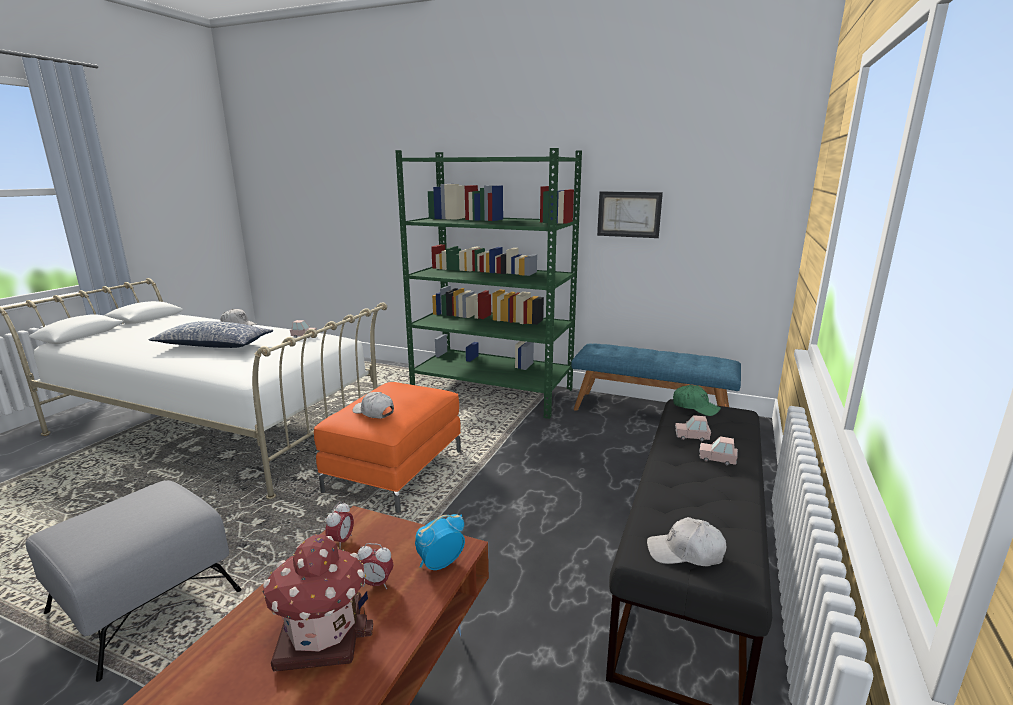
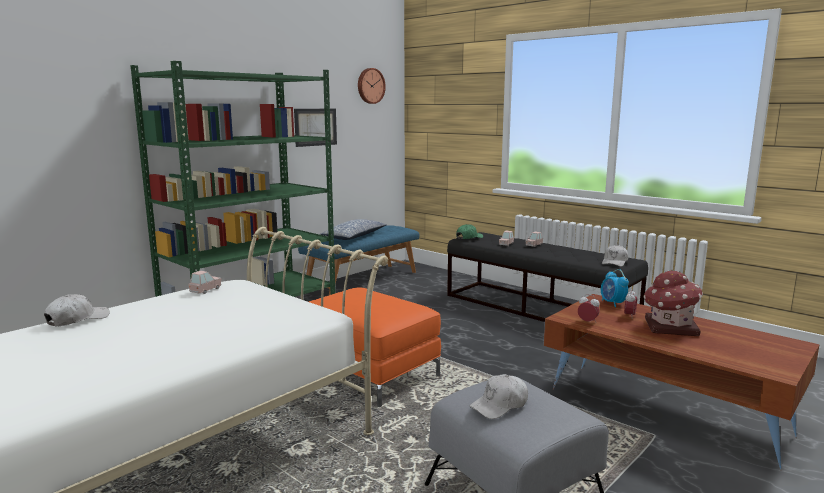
camera: 70 degrees left, 5 degrees down
pillow [148,321,273,348] -> pillow moved to [320,219,387,240]
white cap [353,392,394,419] -> white cap moved to [470,374,528,419]
none -> wall clock [358,68,386,104]

